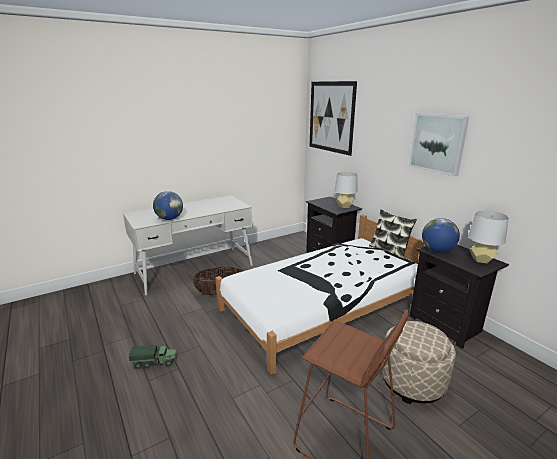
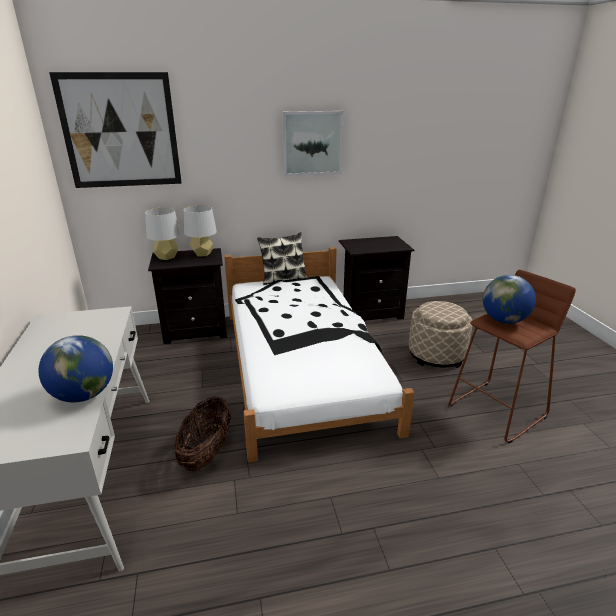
camera: 70 degrees left, 5 degrees up
toy truck [129,345,178,369] -> none
globe [422,218,460,253] -> globe moved to [483,275,536,324]
grey table lamp [468,211,509,263] -> grey table lamp moved to [145,208,180,260]

